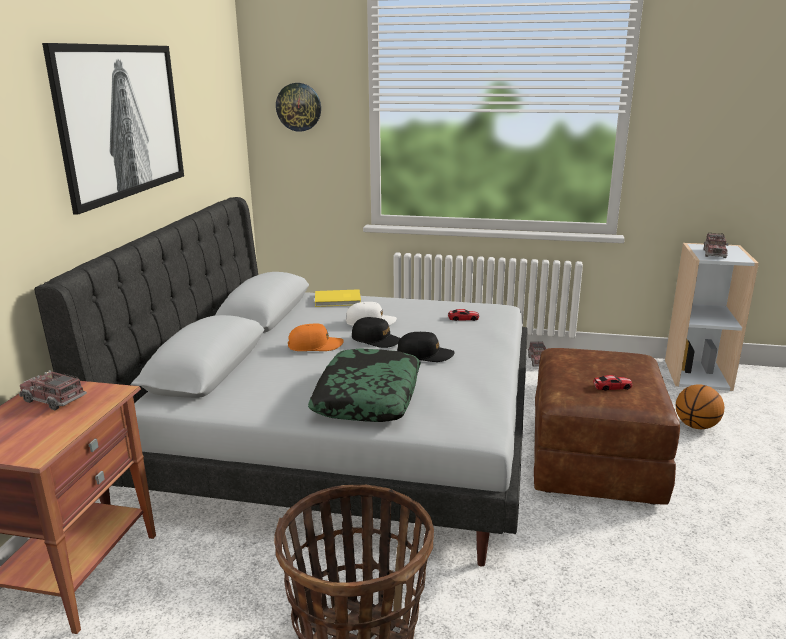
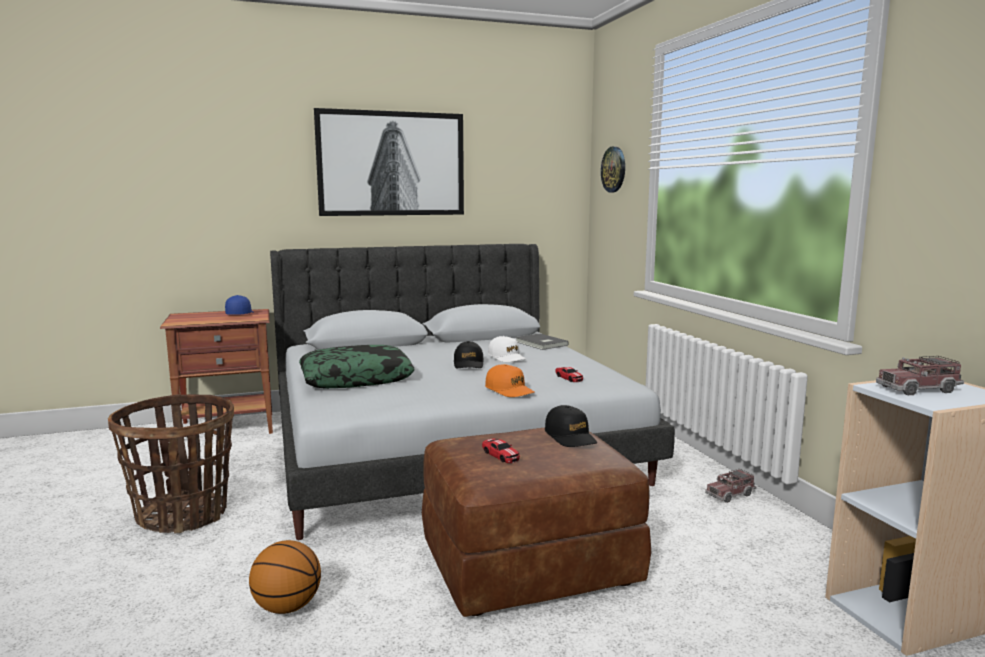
camera: 60 degrees right, 10 degrees down
toy truck [19,370,87,410] -> blue cap [225,295,254,315]
orange cap [288,324,344,351] -> orange cap moved to [485,364,535,397]
yellow book [315,289,361,307] -> grey book [515,333,569,350]
black cap [397,332,455,362] -> black cap moved to [545,405,597,447]
basketball [676,384,724,429] -> basketball moved to [249,540,321,614]

